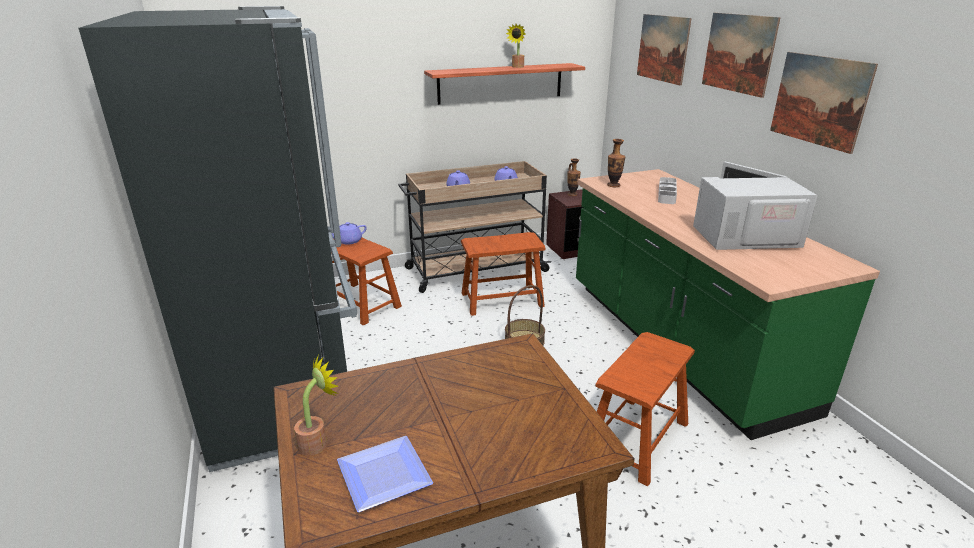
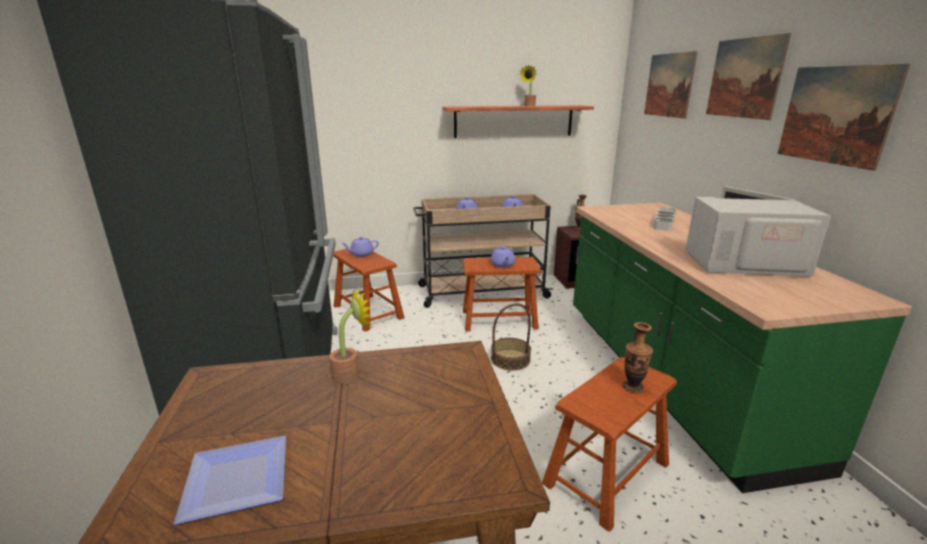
camera: 10 degrees right, 5 degrees down
potted plant [294,355,339,456] -> potted plant moved to [330,287,372,383]
vase [607,139,625,187] -> vase moved to [623,322,653,393]
none -> purple teapot [491,246,515,267]

